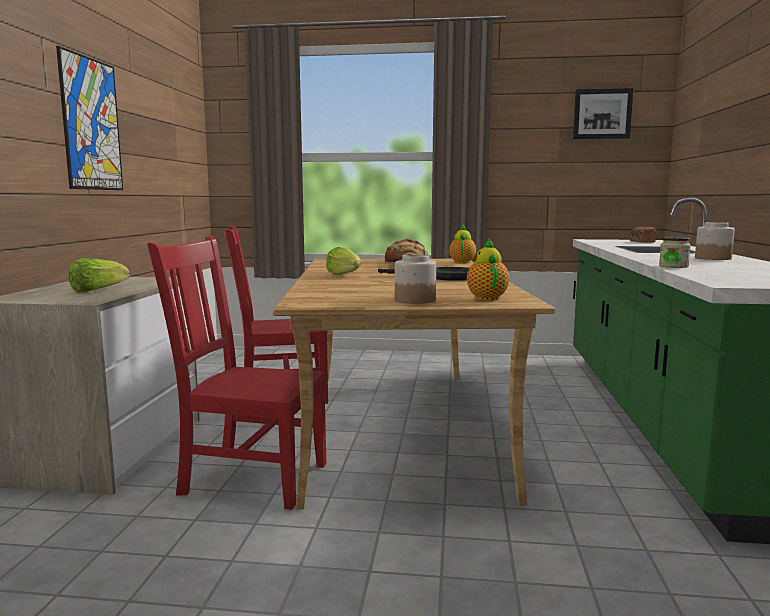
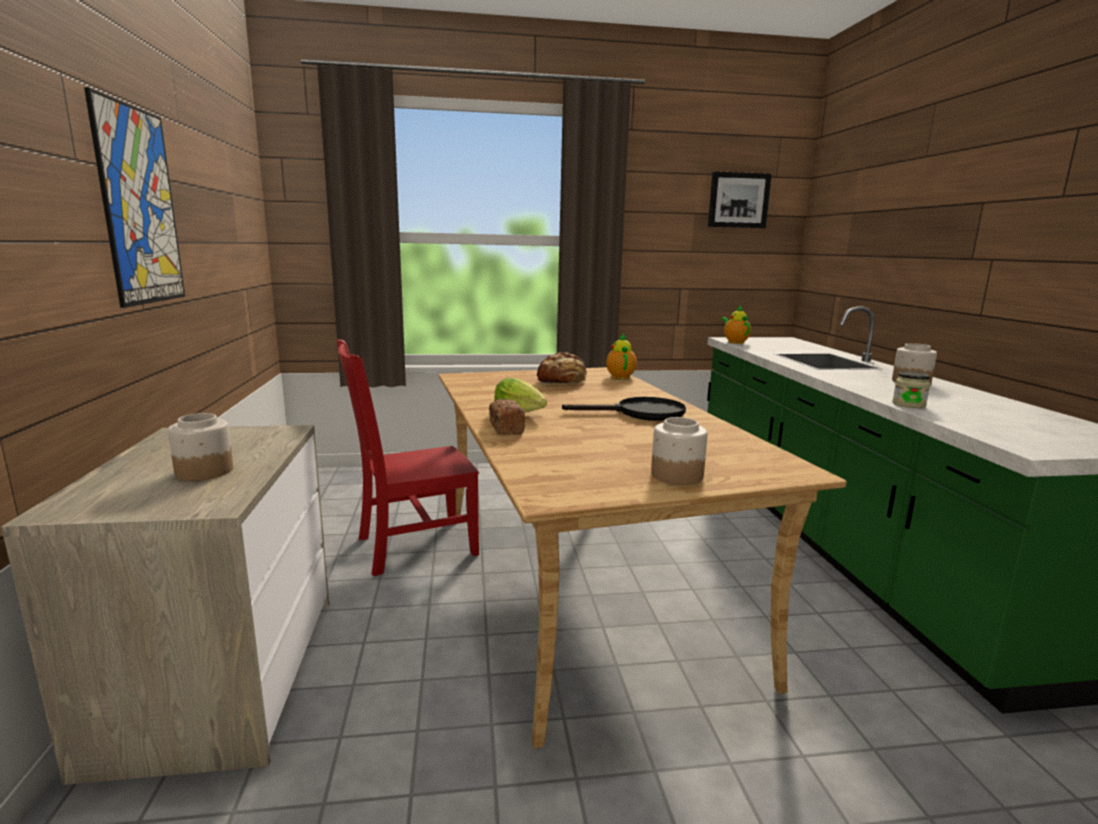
camera: 15 degrees left, 5 degrees up
lettuce [69,258,130,292] -> jar [168,413,233,481]
red chair [147,236,327,510] -> none
teapot [467,238,509,301] -> teapot moved to [721,306,751,344]
bread [630,227,657,243] -> bread moved to [489,399,525,435]

